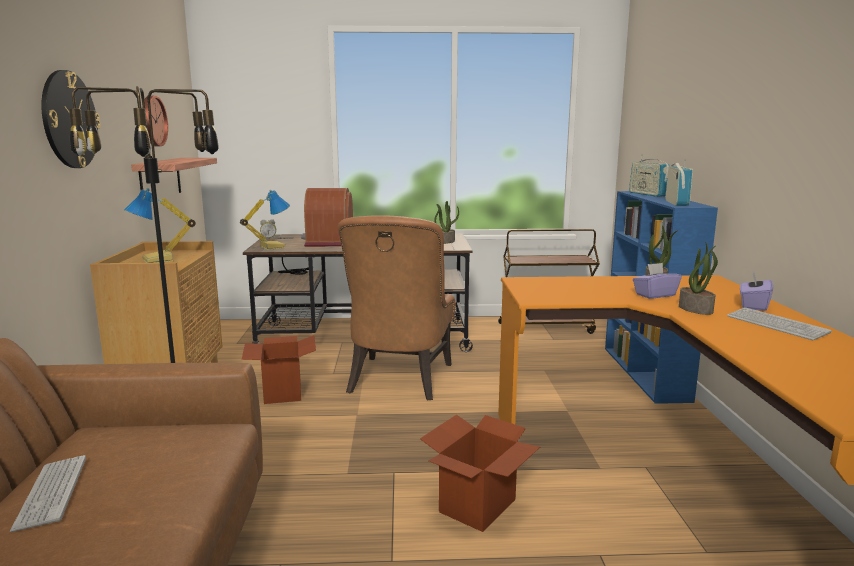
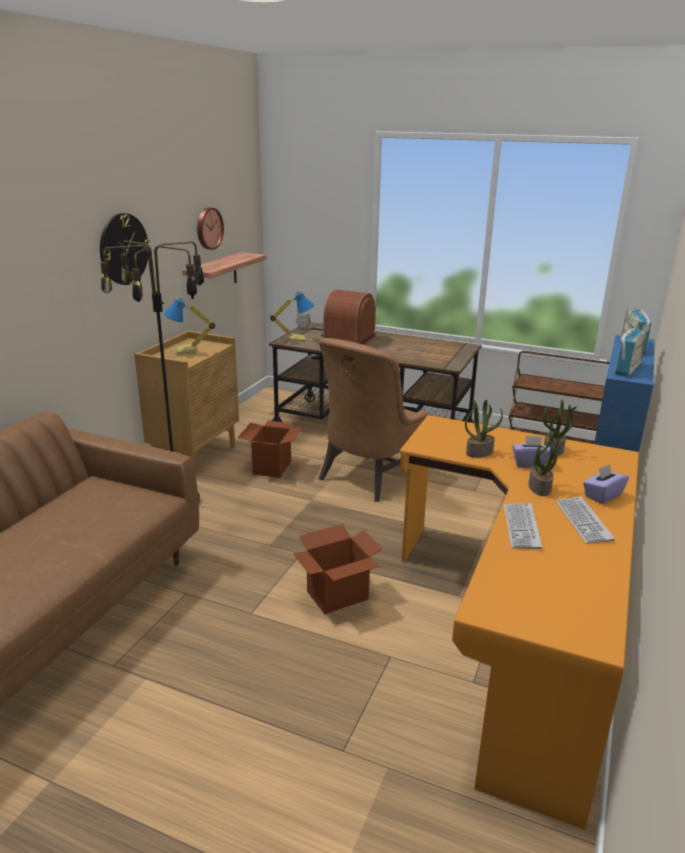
camera: 25 degrees right, 10 degrees up
keyboard [10,455,86,532] -> keyboard moved to [504,503,542,549]
potted plant [434,201,459,244] -> potted plant moved to [465,400,503,458]

